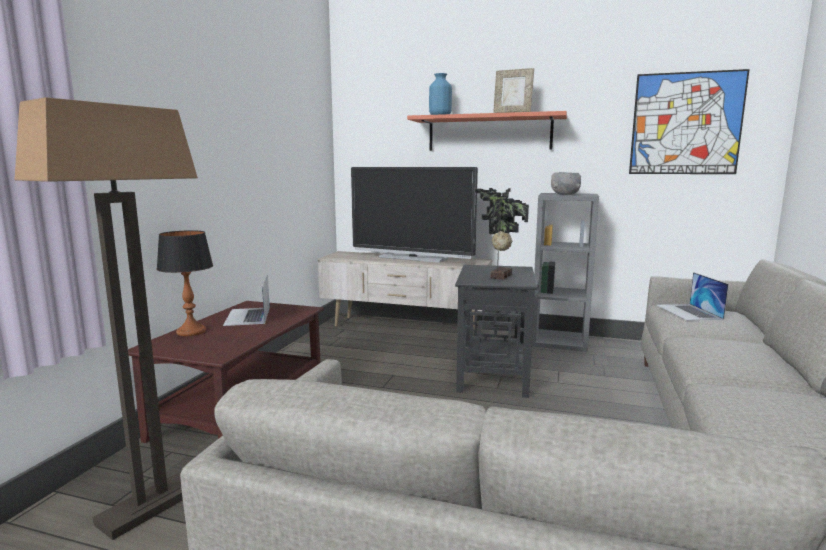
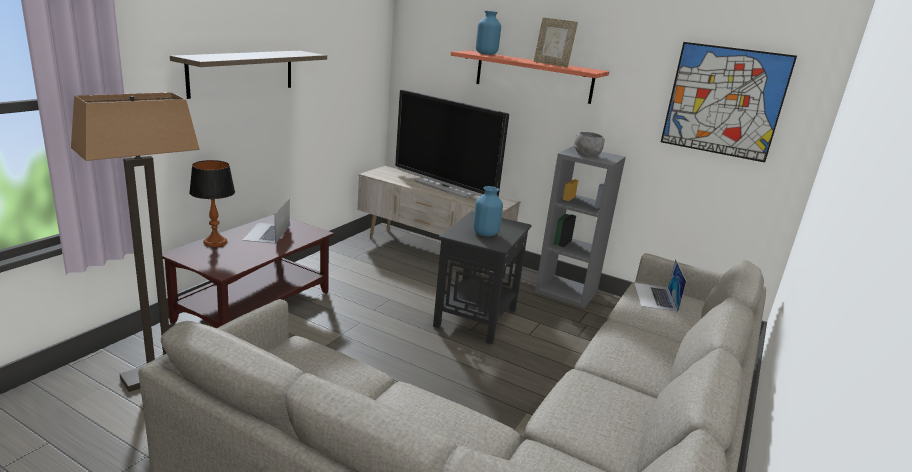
camera: 10 degrees right, 10 degrees up
potted plant [475,188,529,280] -> blue vase [473,186,503,236]
none -> shelf [170,51,327,99]

